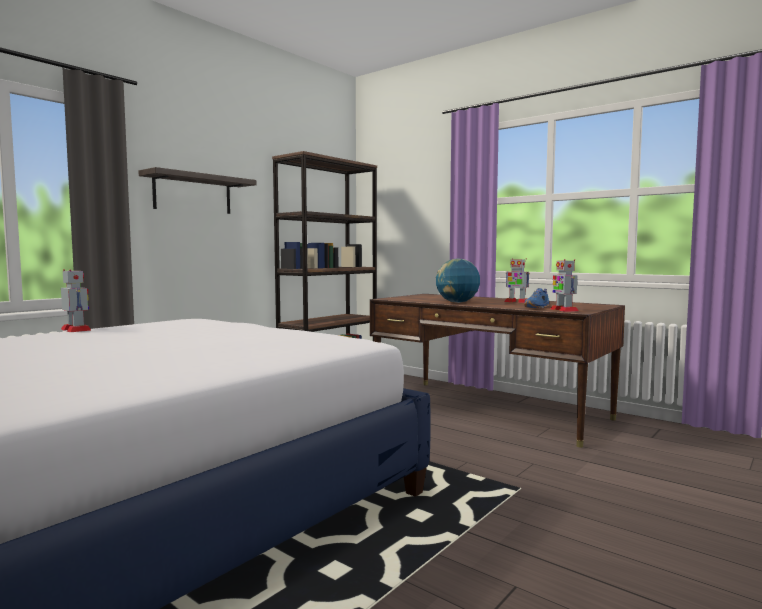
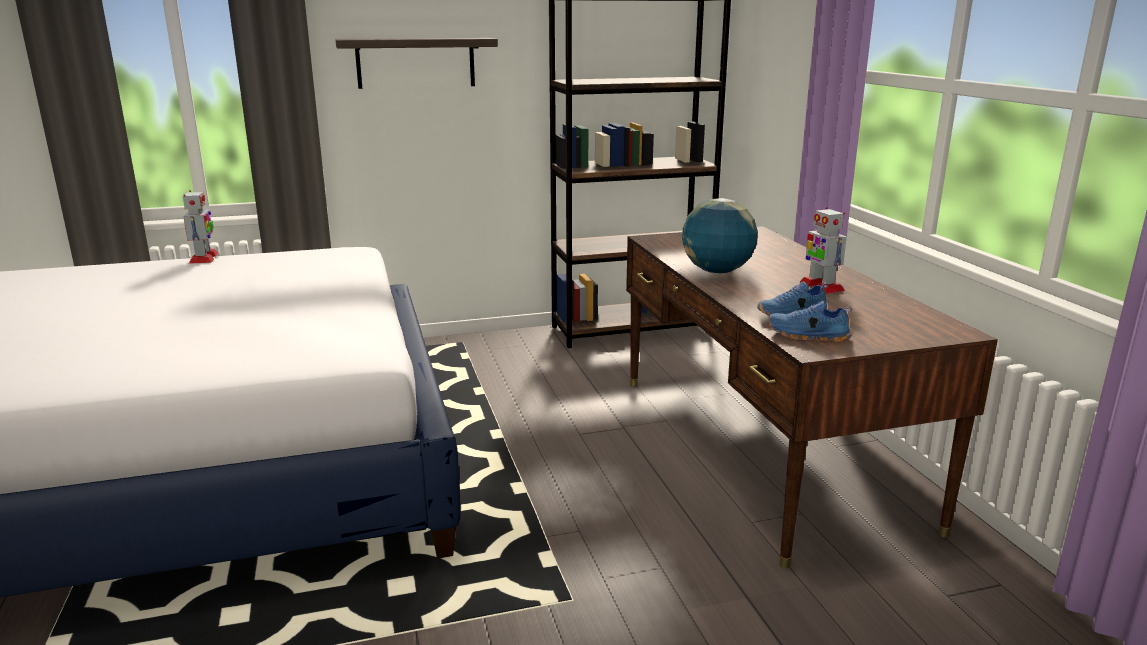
camera: 35 degrees right, 15 degrees up
toy robot [550,259,579,312] -> blue shoe [768,301,852,342]

